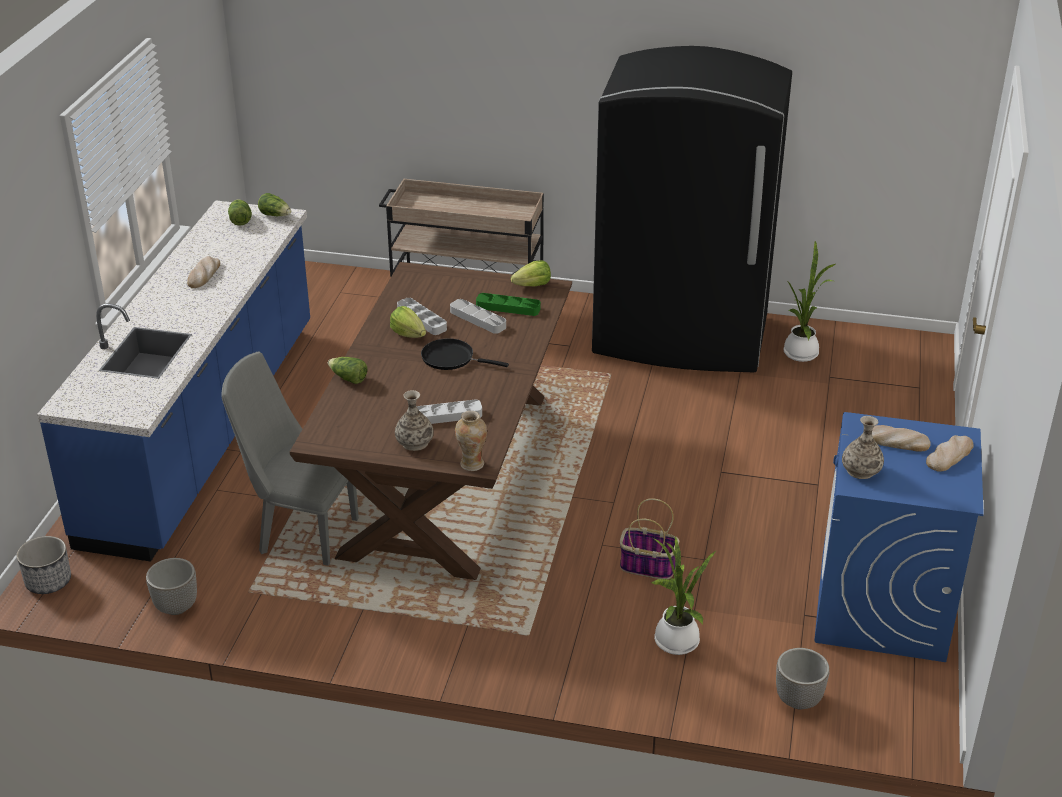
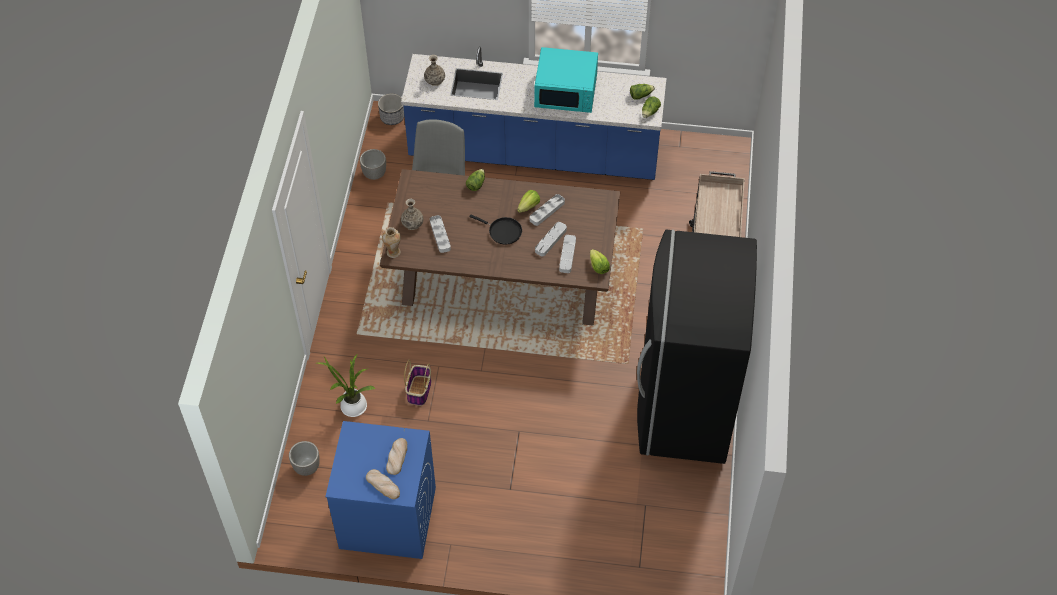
camera: 85 degrees right, 20 degrees up
bread [187,256,220,288] -> turquoise microwave [534,47,598,113]
black frying pan [421,338,509,370] -> black frying pan turned 105 degrees clockwise [469,215,522,245]
green tray [476,293,541,316] -> grey tray [559,235,576,273]
potted plant [783,240,835,362] -> none
vase [842,416,884,479] -> vase moved to [424,55,445,86]

